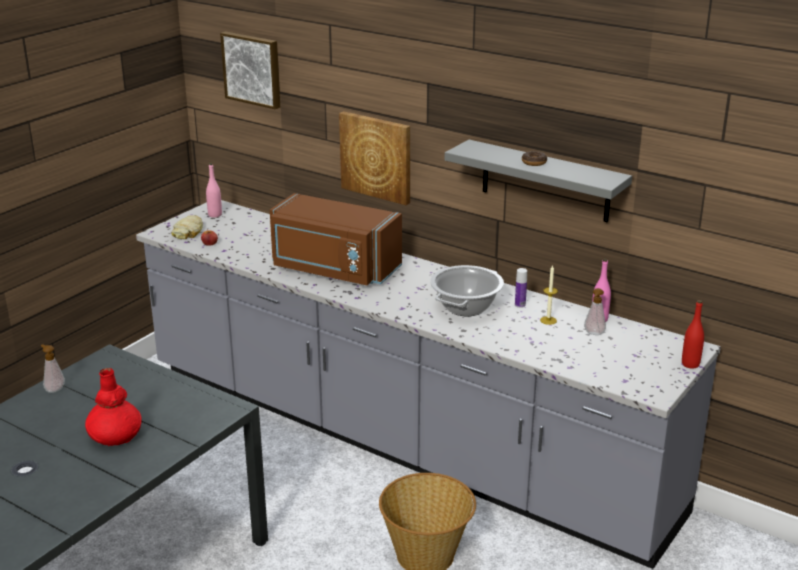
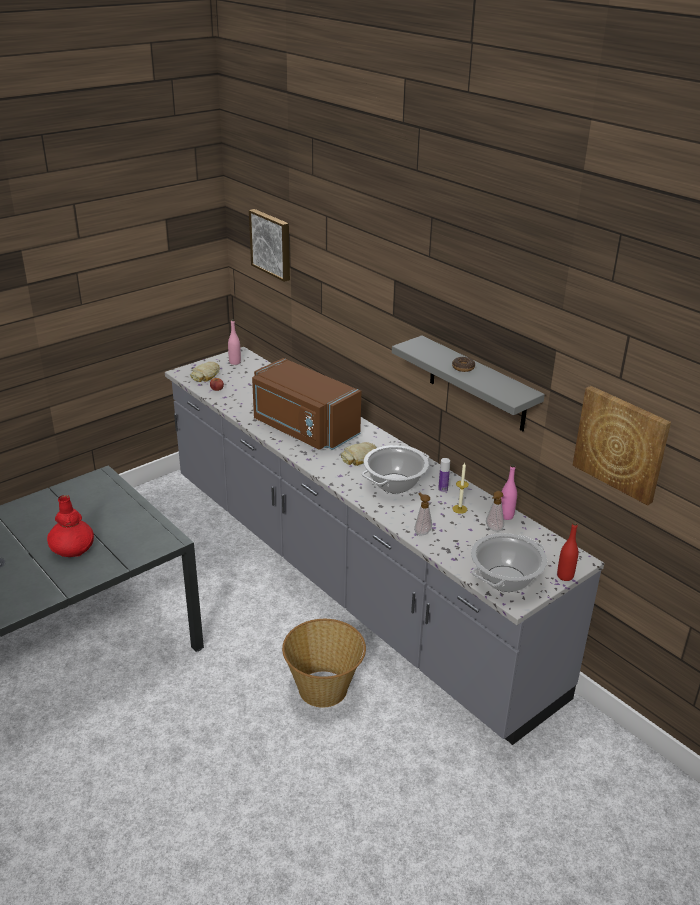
camera: 15 degrees right, 5 degrees up
soap dispenser [41,344,65,393] -> soap dispenser moved to [414,493,432,535]
picture [339,111,410,205] -> picture moved to [572,386,671,505]
none -> bread [341,442,377,466]
none -> cooking pot [471,533,547,592]

